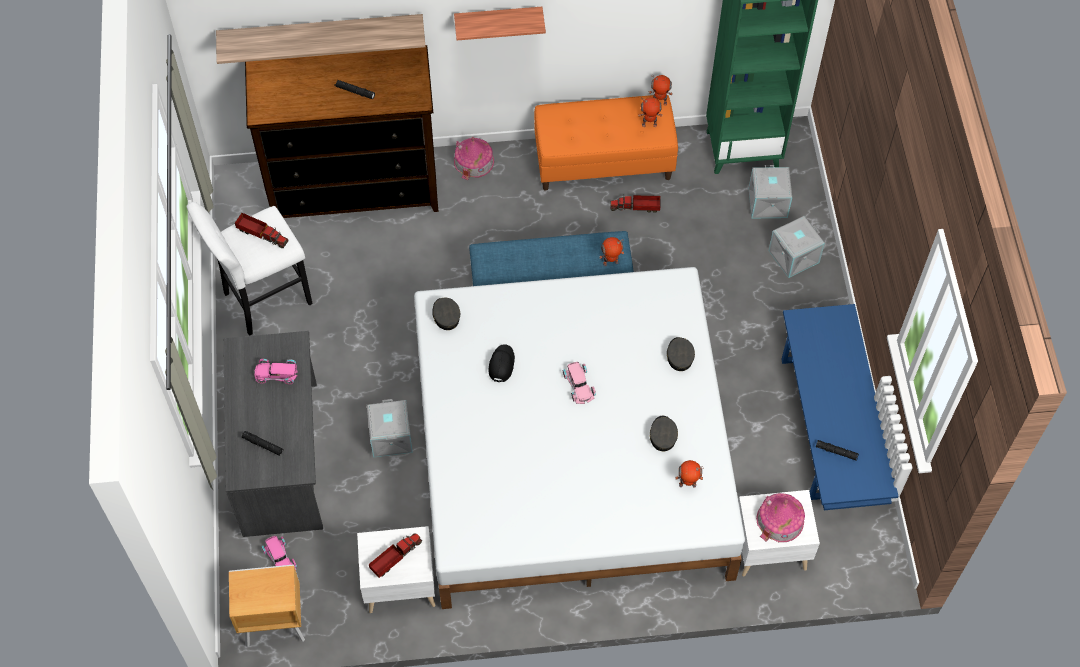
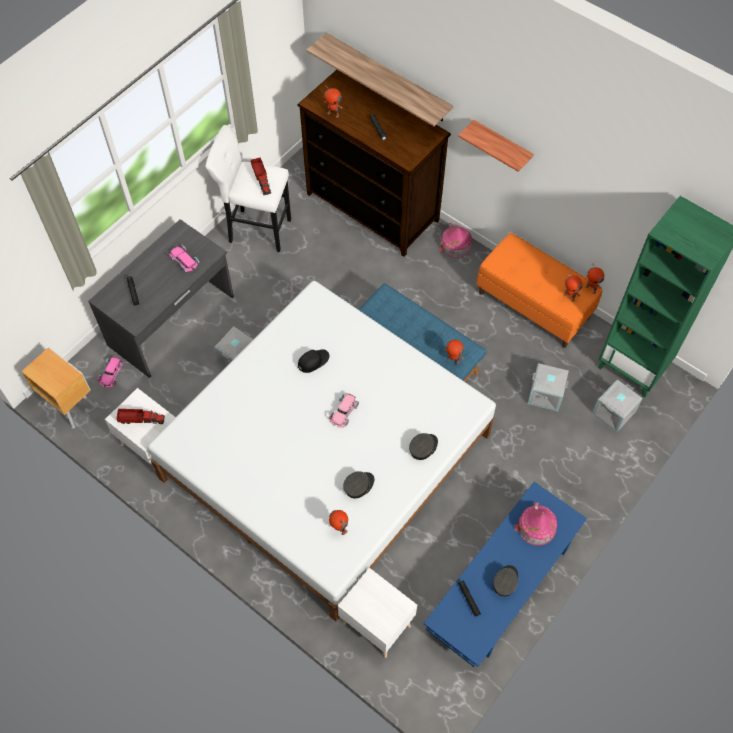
camera: 45 degrees right, 0 degrees up
grey cap [432,297,460,330] -> grey cap moved to [493,565,518,596]
toy truck [610,195,661,213] -> none
toy house [756,493,805,542] -> toy house moved to [514,502,557,546]
grey storage box [769,216,825,278] -> grey storage box moved to [528,363,569,411]
none -> toy robot [324,86,343,118]

